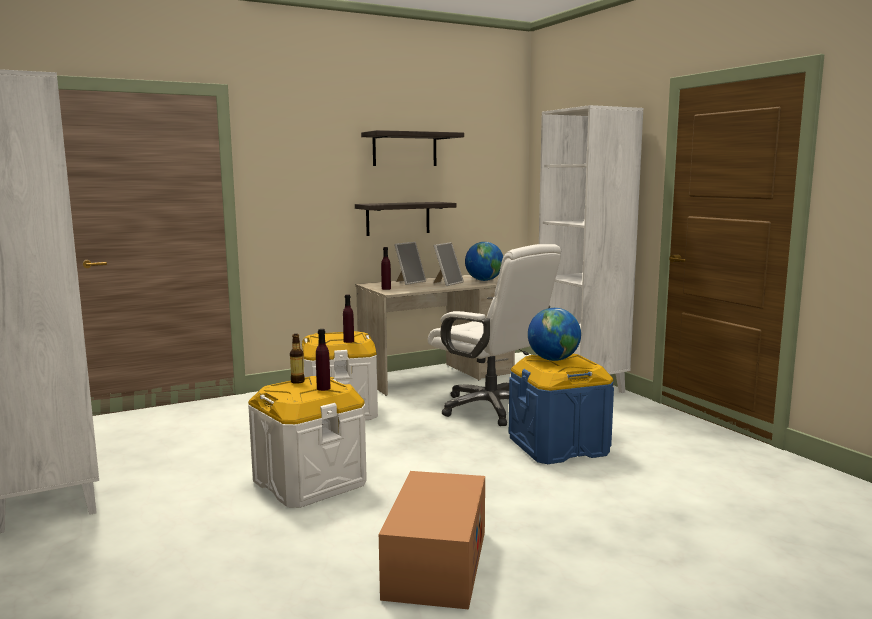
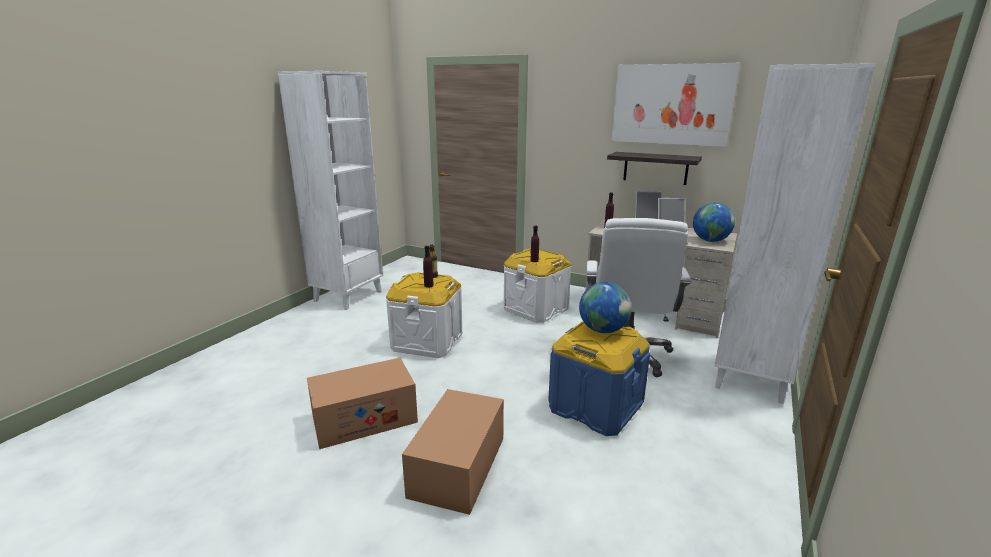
camera: 55 degrees right, 10 degrees up
shelf [361,130,464,166] -> picture [612,63,740,147]
none -> cardboard box [402,389,504,515]

